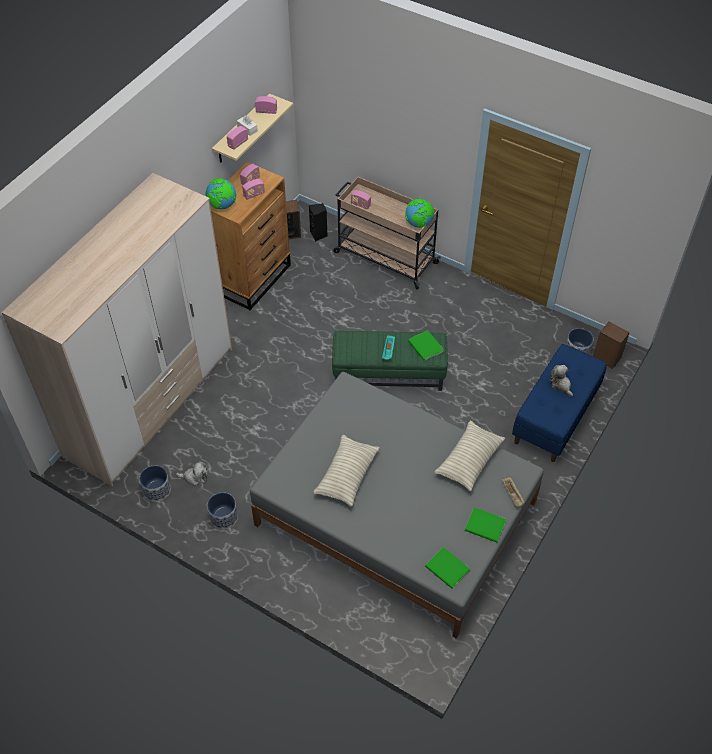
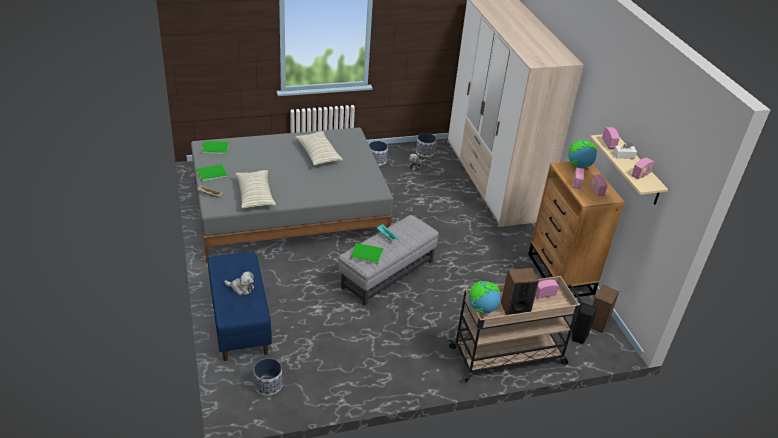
camera: 130 degrees right, 15 degrees down
green ottoman [332,331,448,391] -> grey ottoman [339,215,439,306]
speaker [593,322,630,369] -> speaker moved to [501,268,539,315]

